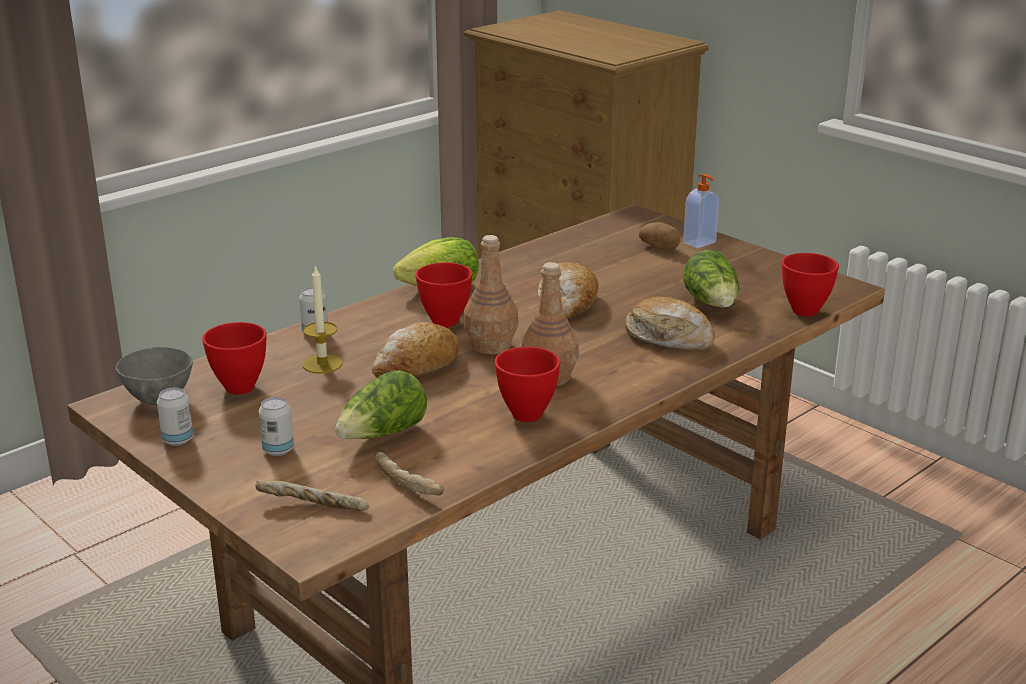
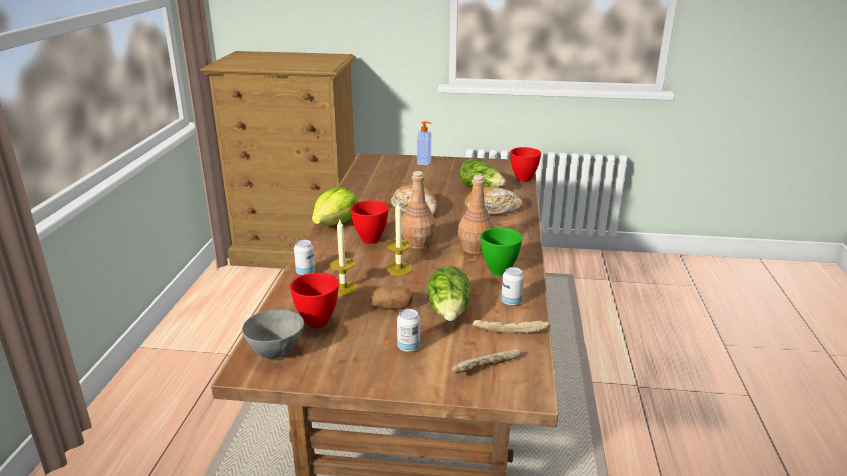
camera: 40 degrees left, 0 degrees up
can [157,388,193,446] -> can moved to [501,267,524,306]
bread [372,322,460,377] -> candle [386,203,413,275]
red bowl [495,347,560,422] -> green bowl [480,228,523,275]
potato [639,222,680,250] -> potato moved to [370,286,413,310]

